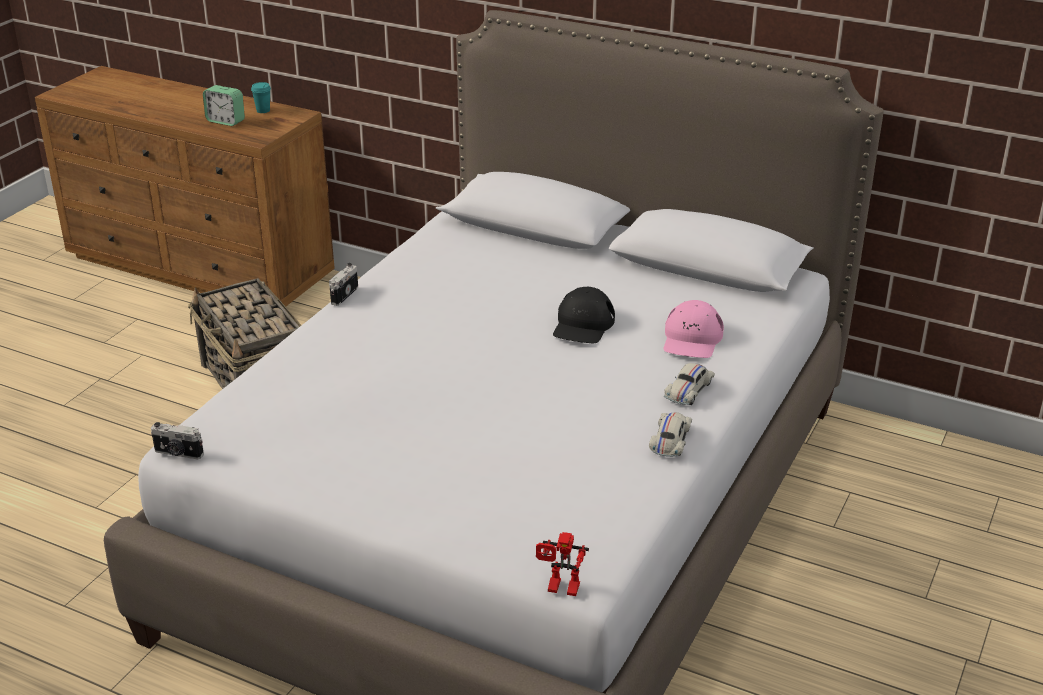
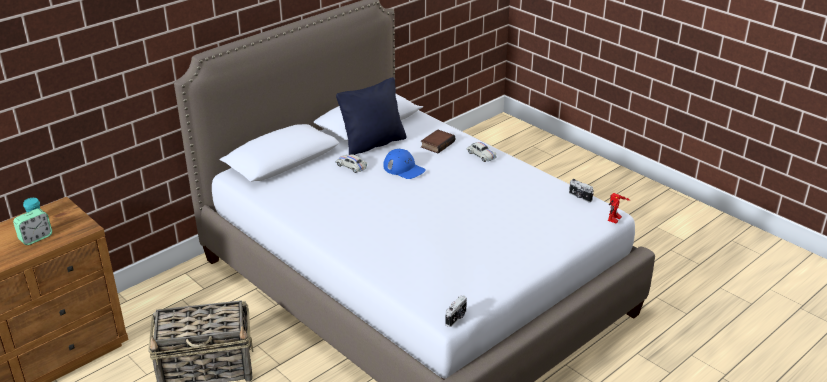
camera: 70 degrees left, 0 degrees up
camera [329,263,358,306] -> camera moved to [569,179,594,202]
black cap [553,287,615,343] -> blue cap [383,149,426,179]
white toy car [649,412,692,457] -> white toy car moved to [335,154,367,173]
pink cap [664,300,724,358] -> book [421,129,455,153]
none -> black pillow [336,77,407,155]

